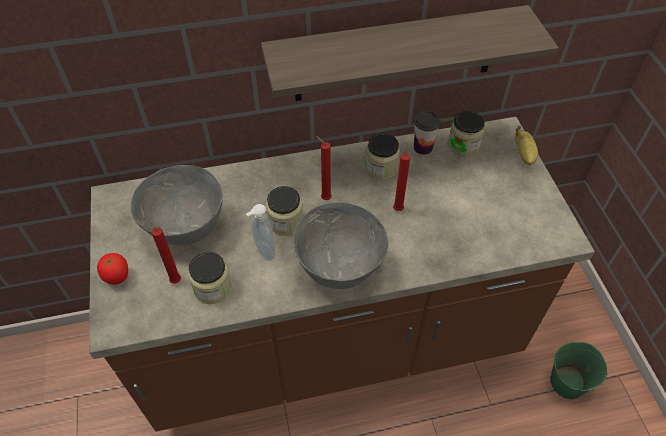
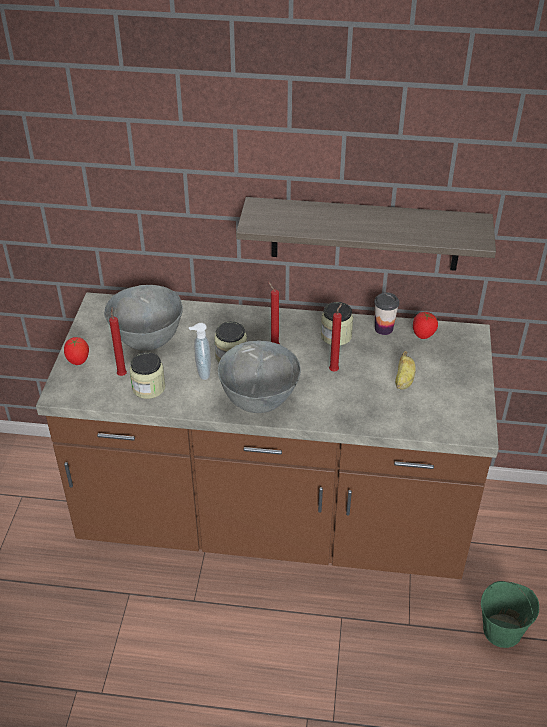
camera: 20 degrees right, 10 degrees down
jar [448,111,485,156] -> tomato [413,312,438,339]
banana [515,126,538,165] -> banana moved to [395,351,416,390]

